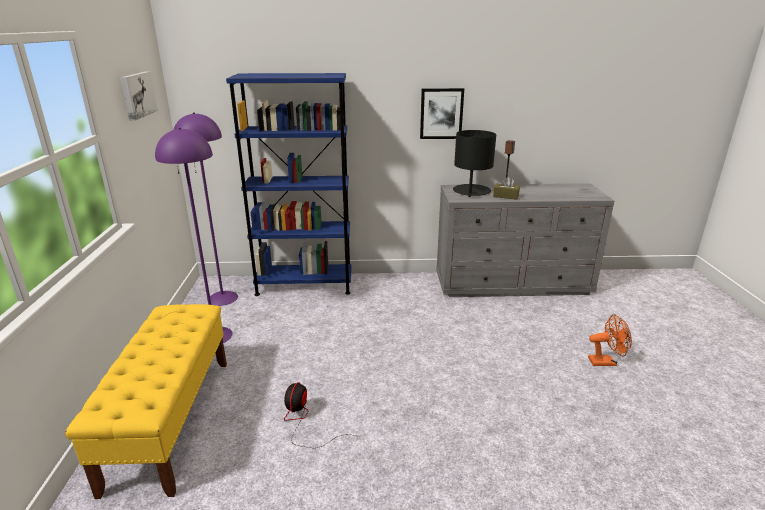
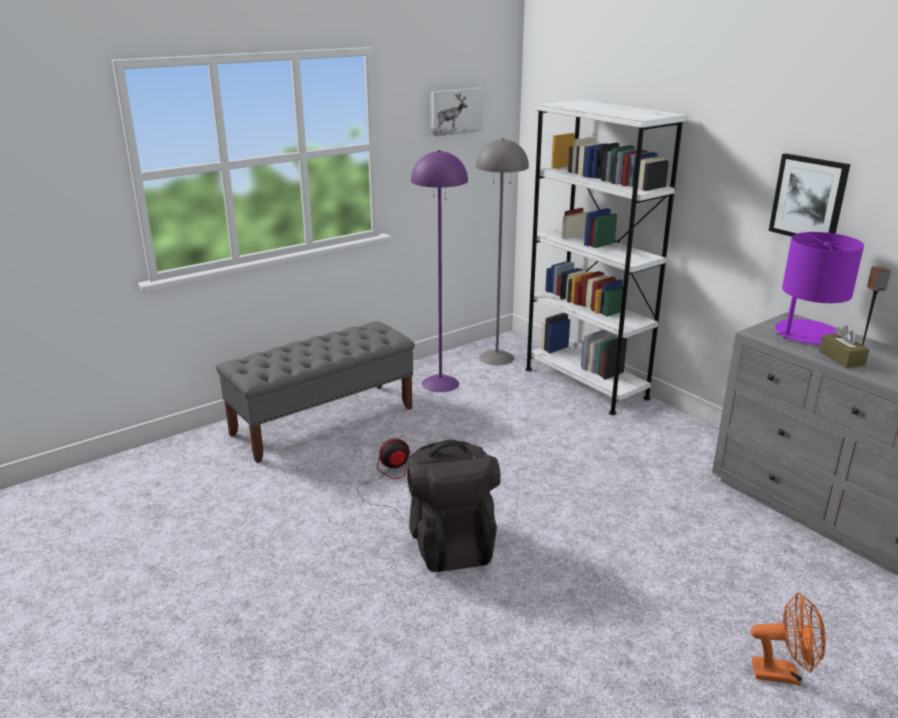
camera: 55 degrees right, 0 degrees up
yellow bench [65,304,227,499] -> grey bench [216,321,415,463]
purple floor lamp [173,112,238,306] -> grey floor lamp [476,138,529,365]
blue bookcase [226,73,351,296] -> white bookcase [525,100,688,415]
black table lamp [453,130,496,197] -> purple table lamp [775,232,864,344]
orange fan [588,314,632,366] -> orange fan turned 45 degrees counterclockwise [751,592,826,685]
none -> black backpack [407,440,501,572]

